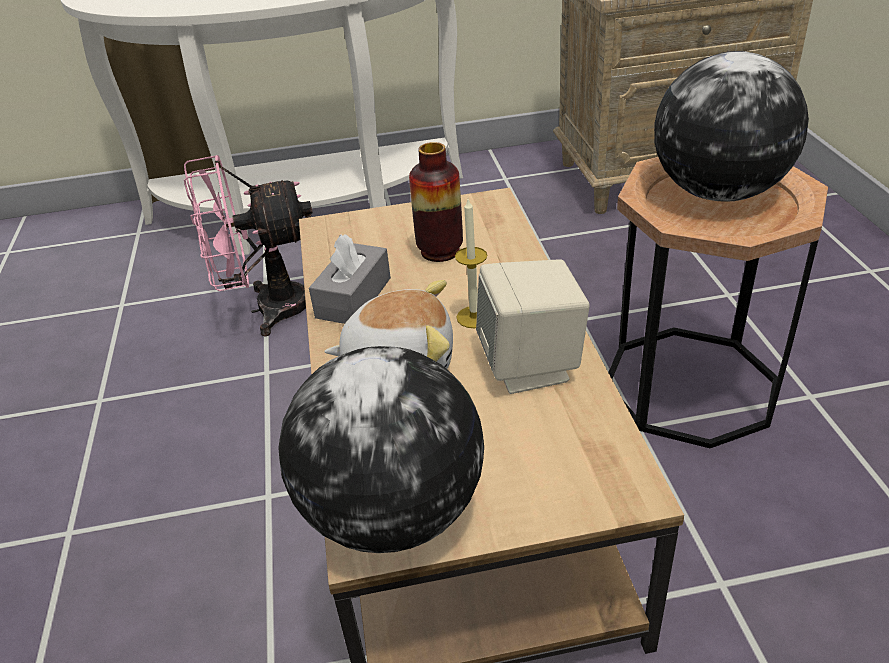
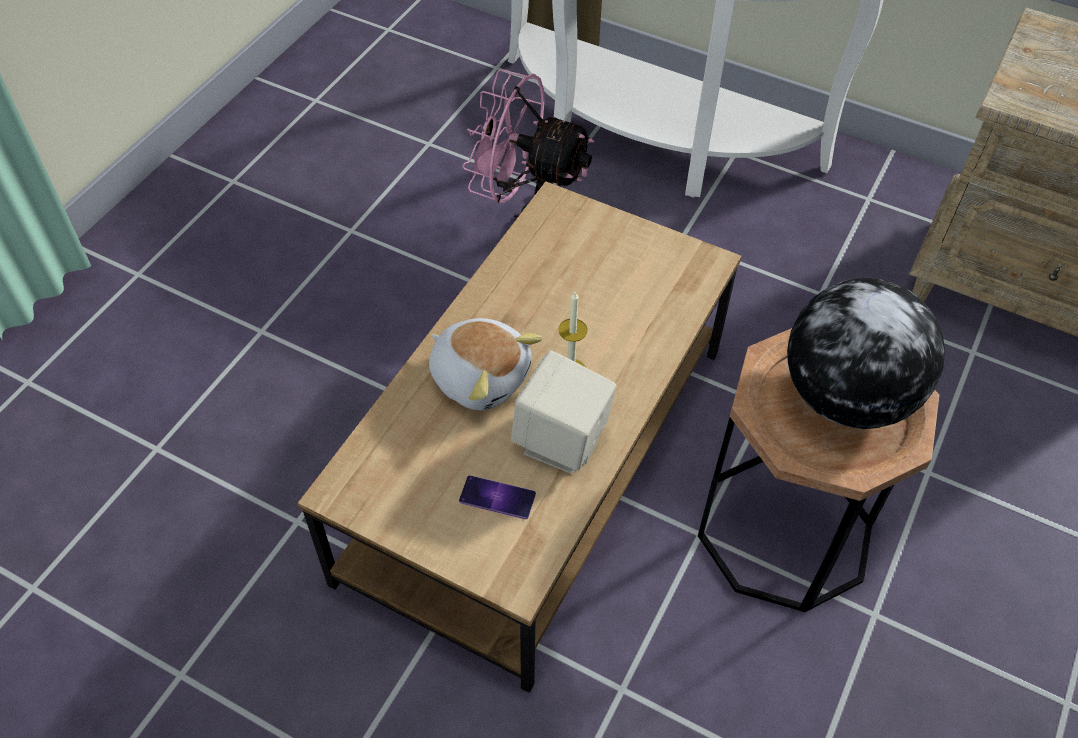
camera: 35 degrees right, 15 degrees up
globe [278,346,484,553] -> none
grey tissue box [309,234,391,324] -> none
vase [409,142,463,262] -> none
none -> phone [459,475,536,519]

